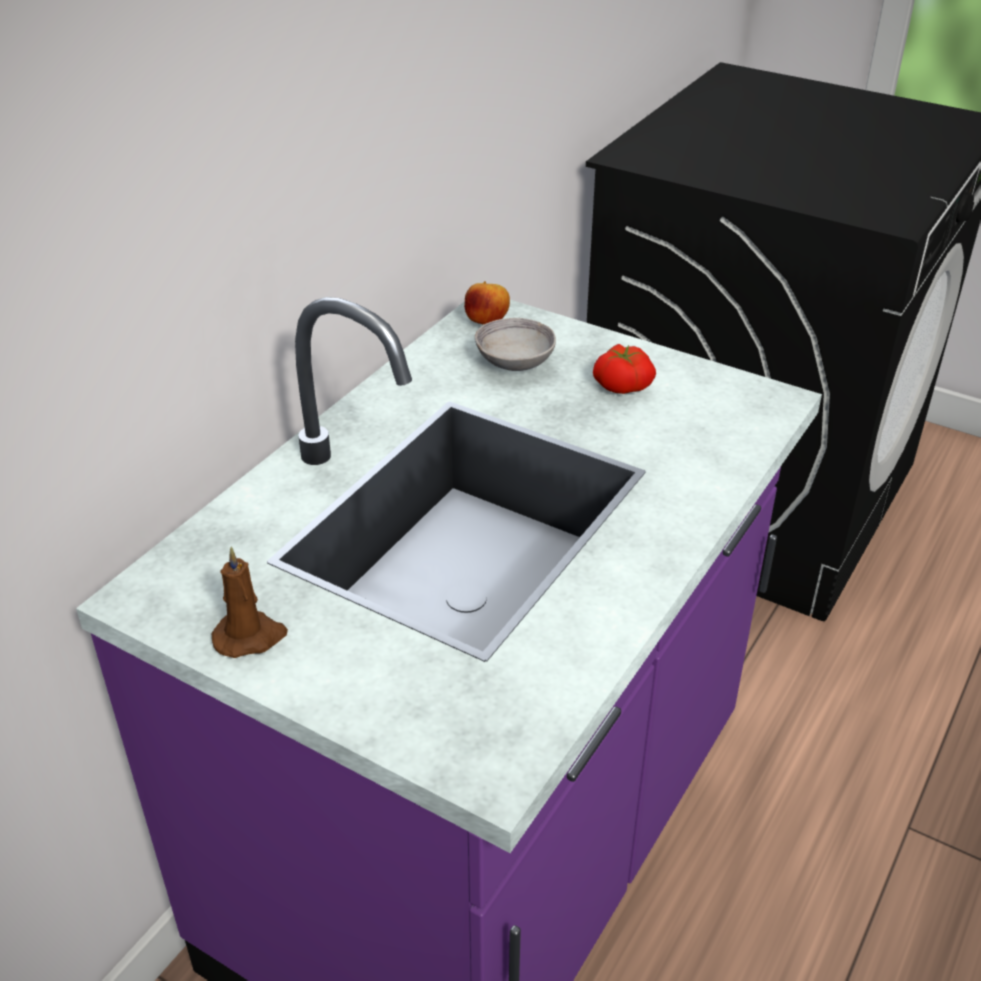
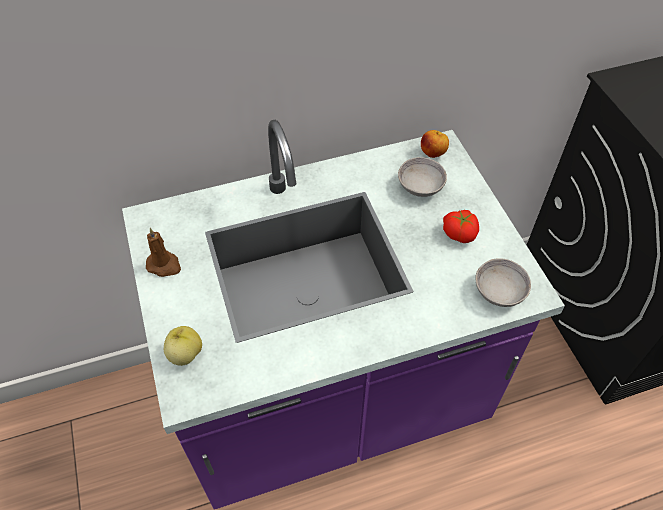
camera: 40 degrees right, 15 degrees up
none -> apple [164,326,202,366]
none -> grey bowl [476,258,531,307]

